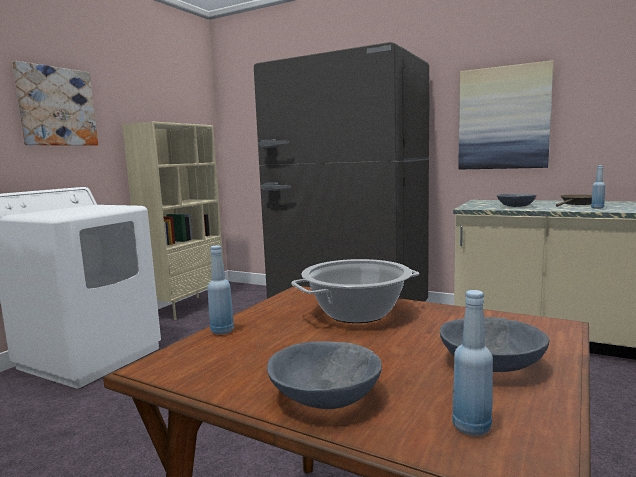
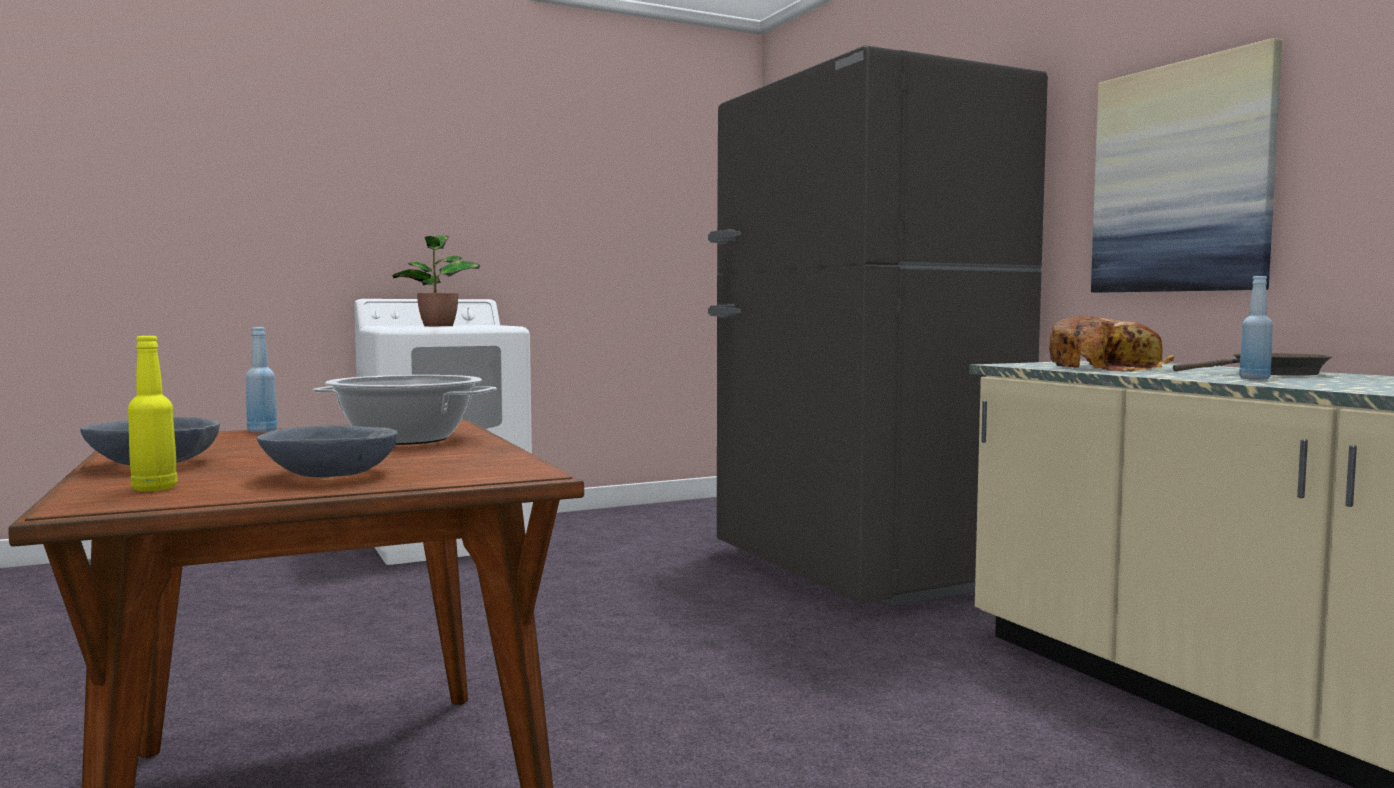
camera: 35 degrees right, 5 degrees down
picture [12,61,98,146] -> none
beige bookcase [122,121,224,320] -> none
blue bottle [452,290,493,436] -> yellow bottle [128,336,177,491]
grey bowl [497,194,536,207] -> bread [1049,316,1175,372]
none -> potted plant [392,235,480,326]

